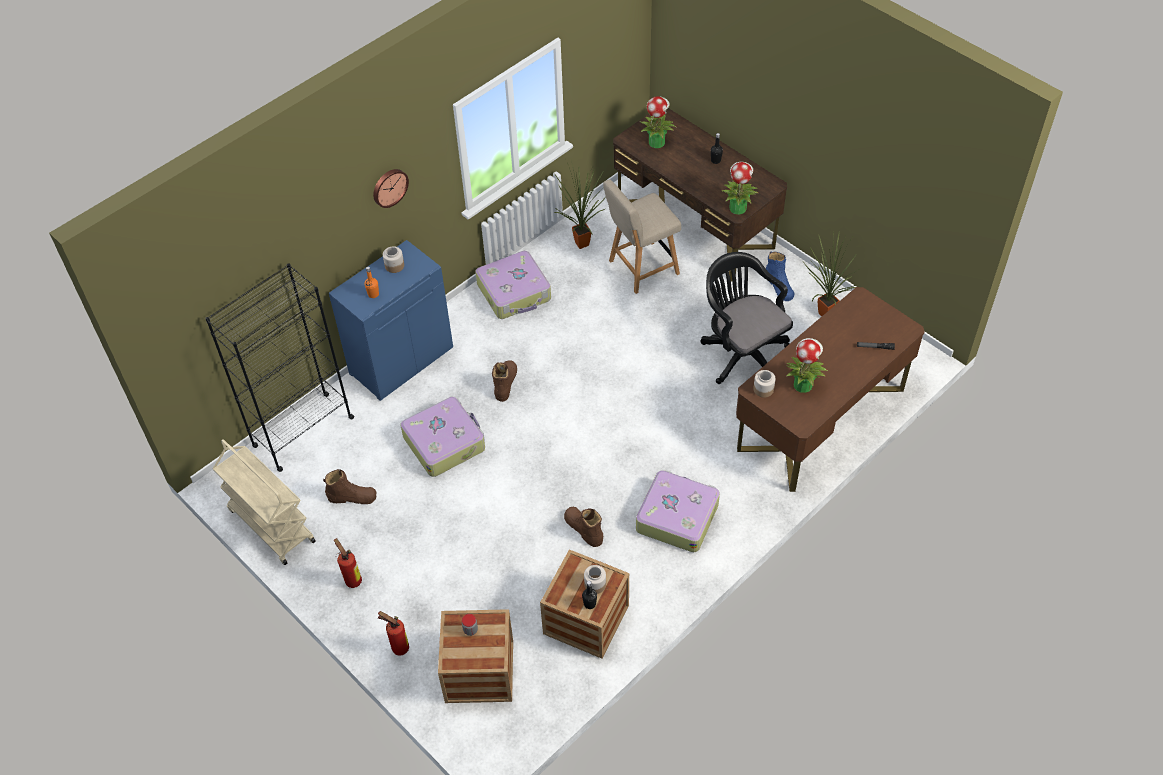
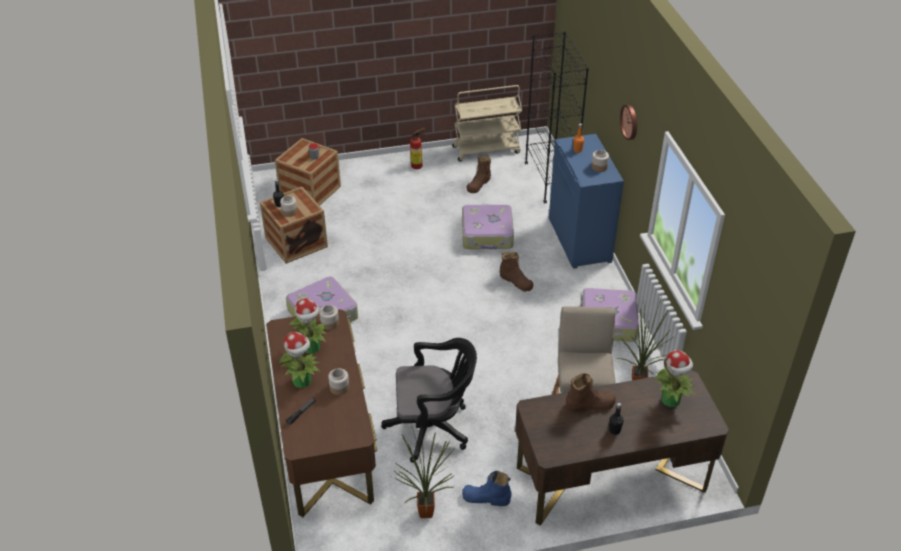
camera: 120 degrees right, 10 degrees down
fire extinguisher [378,611,409,655] -> none
brown boot [564,507,603,547] -> brown boot moved to [566,373,616,412]
potted plant [722,162,758,215] -> potted plant moved to [279,332,321,388]
none -> jar [328,368,349,395]

